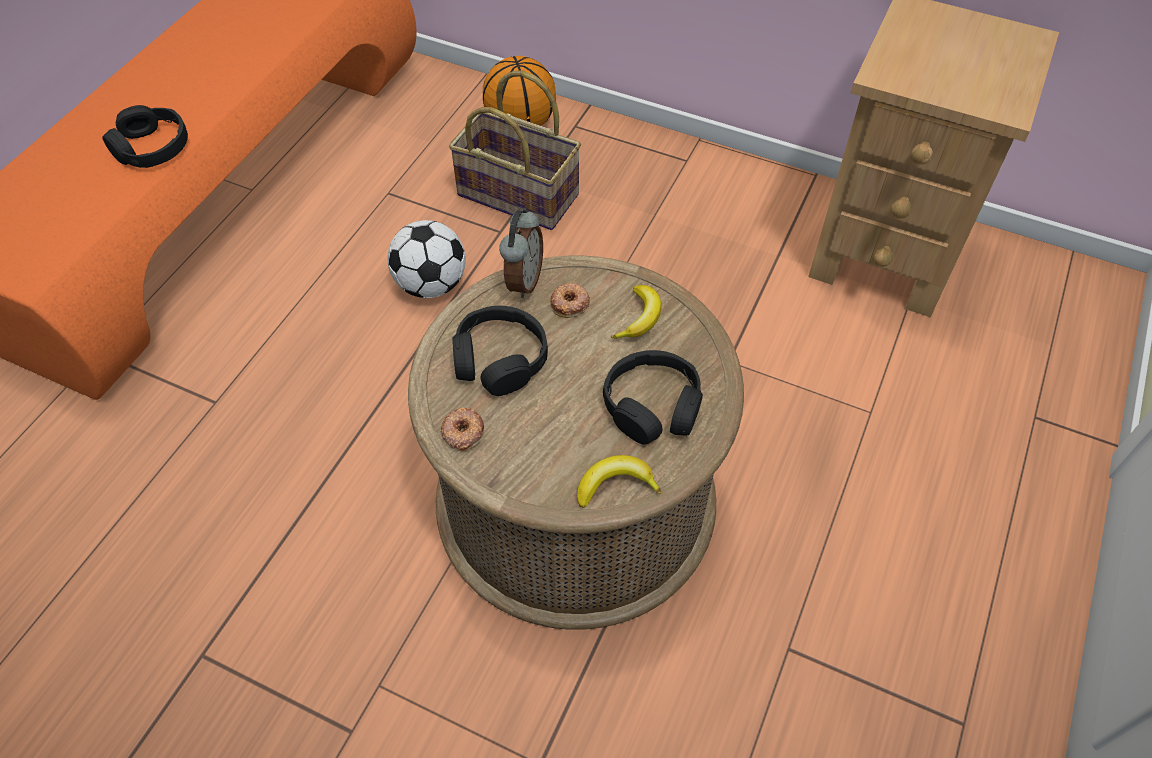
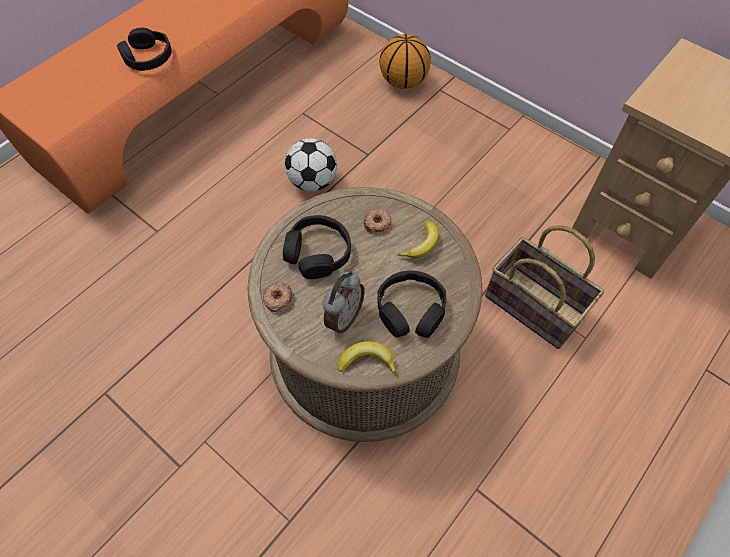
camera: 15 degrees right, 5 degrees up
basket [449,70,581,230] -> basket moved to [485,225,604,349]
alarm clock [499,208,543,298] -> alarm clock moved to [323,271,365,333]

